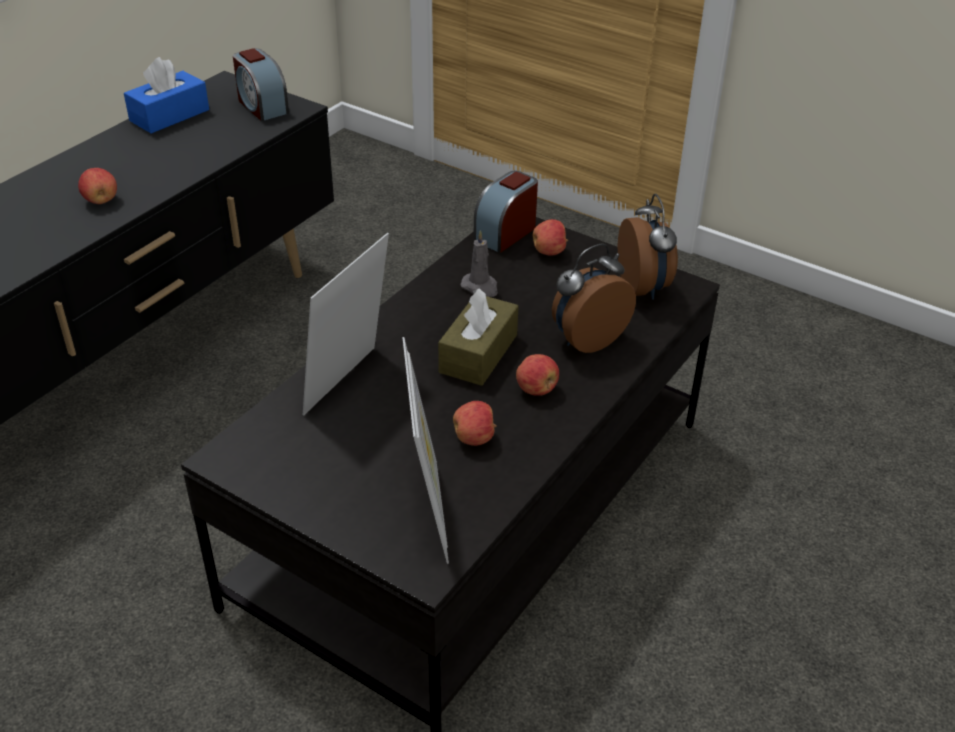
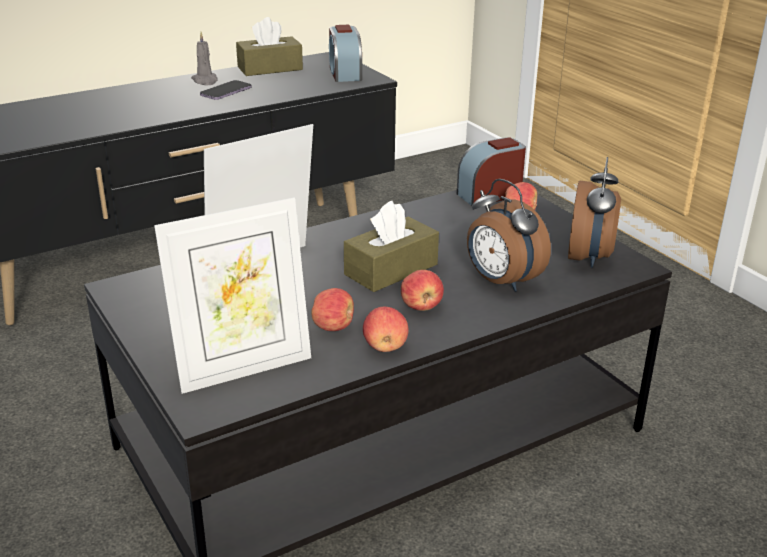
camera: 25 degrees right, 10 degrees down
apple [78,168,117,204] -> apple moved to [363,307,409,352]
blue tissue box [124,57,209,133] -> brown tissue box [236,17,303,76]
picture frame [402,337,449,564] -> picture frame turned 45 degrees clockwise [154,198,311,394]
grey candle [460,230,498,297] -> grey candle moved to [191,32,218,85]
alarm clock [552,243,636,353] -> alarm clock turned 120 degrees counterclockwise [467,179,551,292]
none -> phone [200,80,252,100]

